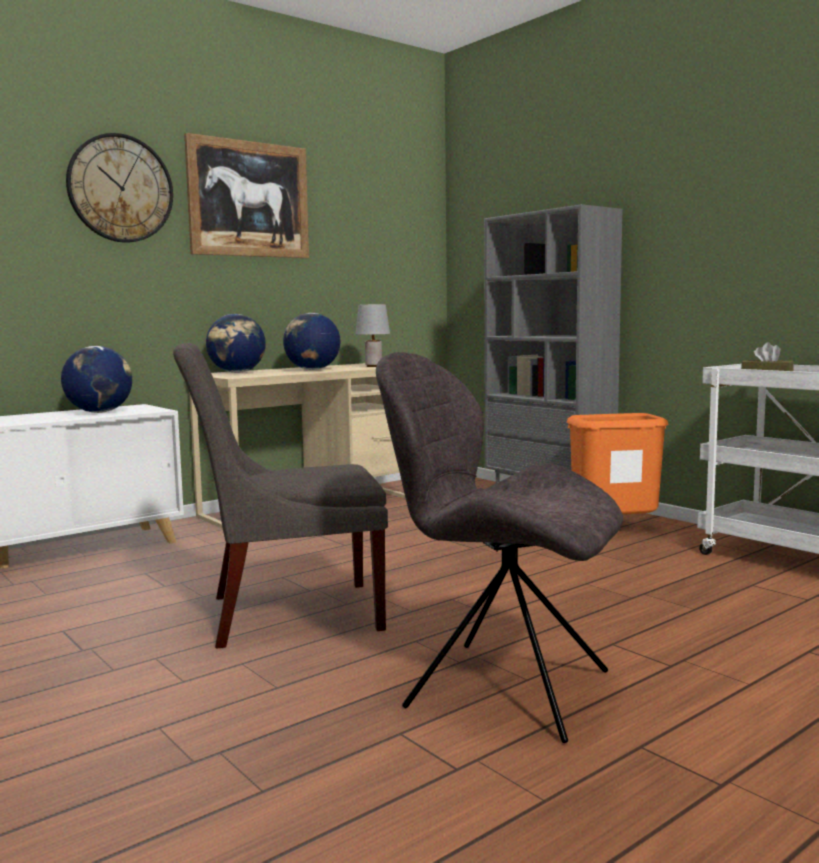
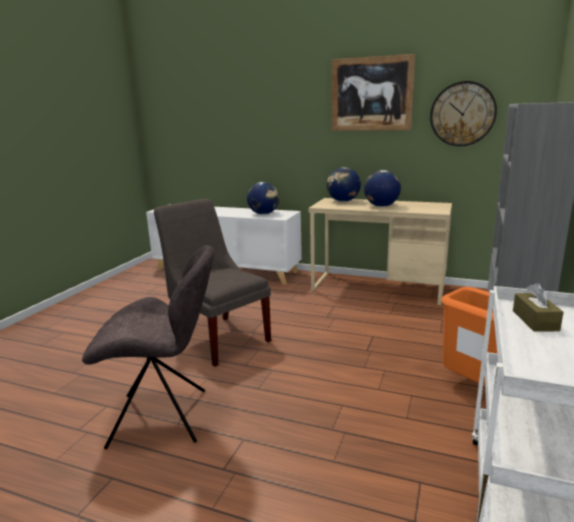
camera: 60 degrees right, 10 degrees up
wall clock [66,133,173,243] -> wall clock moved to [430,81,497,146]
grey table lamp [356,304,390,367] -> none
grey chair [376,352,623,743] -> grey chair turned 90 degrees clockwise [82,245,215,449]

